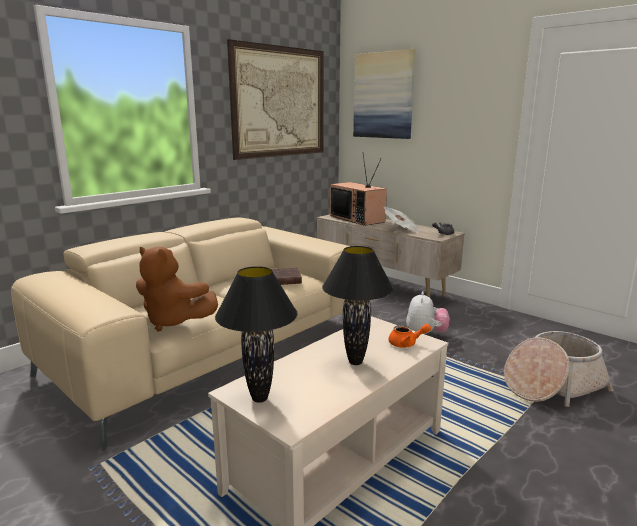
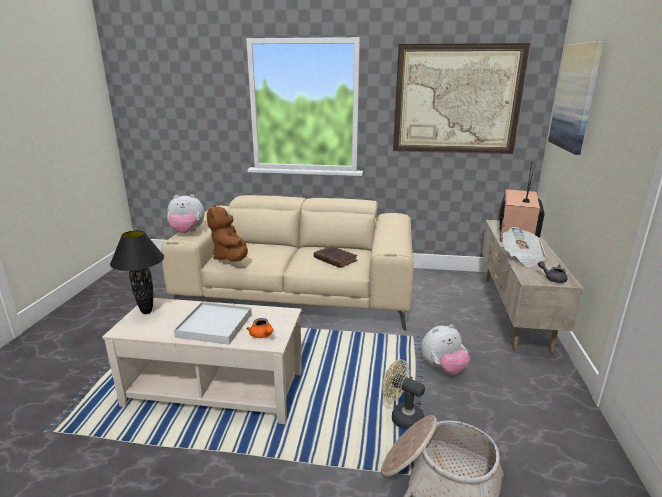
camera: 55 degrees right, 5 degrees up
black table lamp [322,246,393,365] -> white tray [174,302,252,345]
none -> plush toy [167,194,205,233]
none -> beige fan [382,359,425,430]

